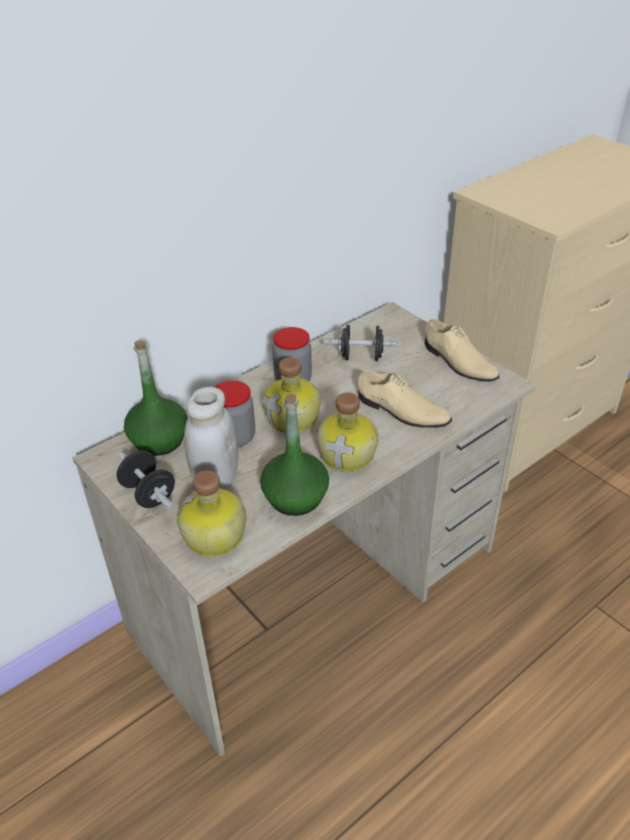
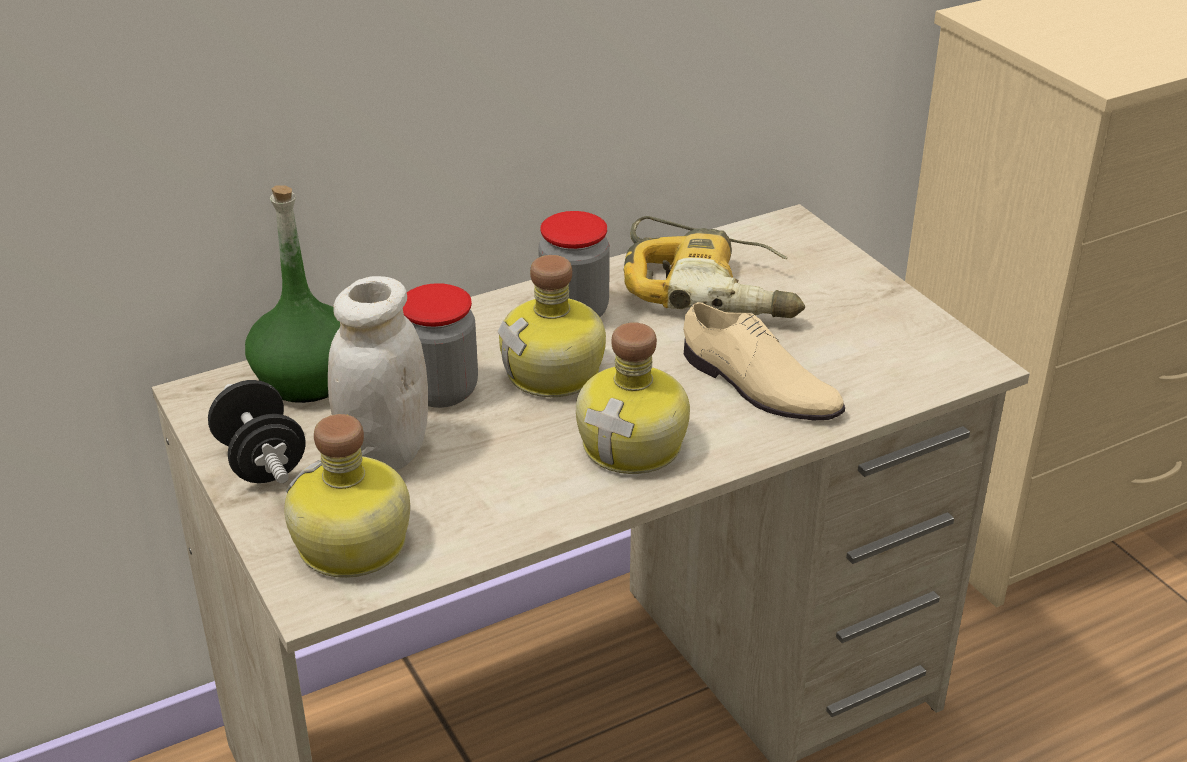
camera: 10 degrees right, 5 degrees down
green bottle [260,394,329,516] -> none
black dumbbell [324,325,401,361] -> power drill [624,216,805,318]
beige shoe [424,319,499,382] -> none

